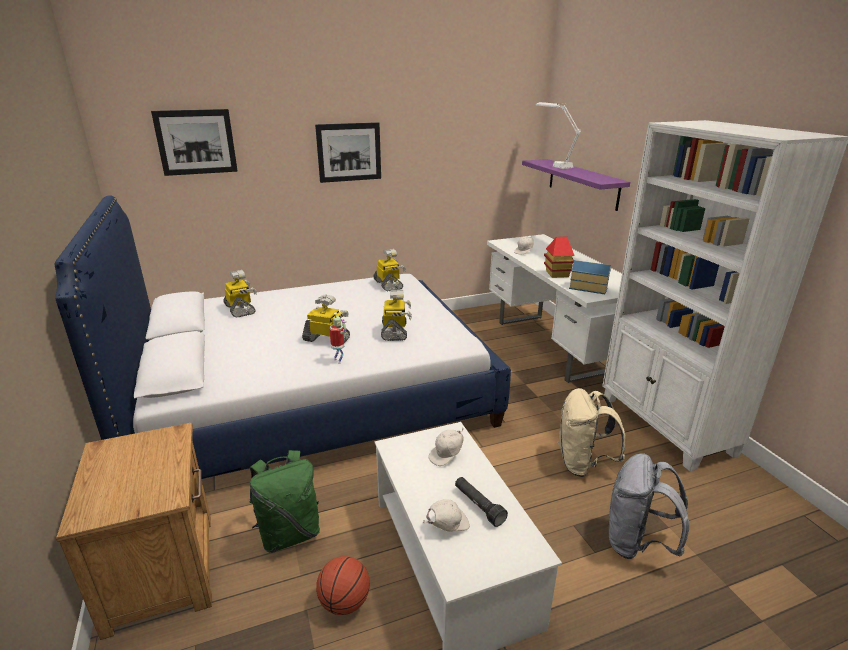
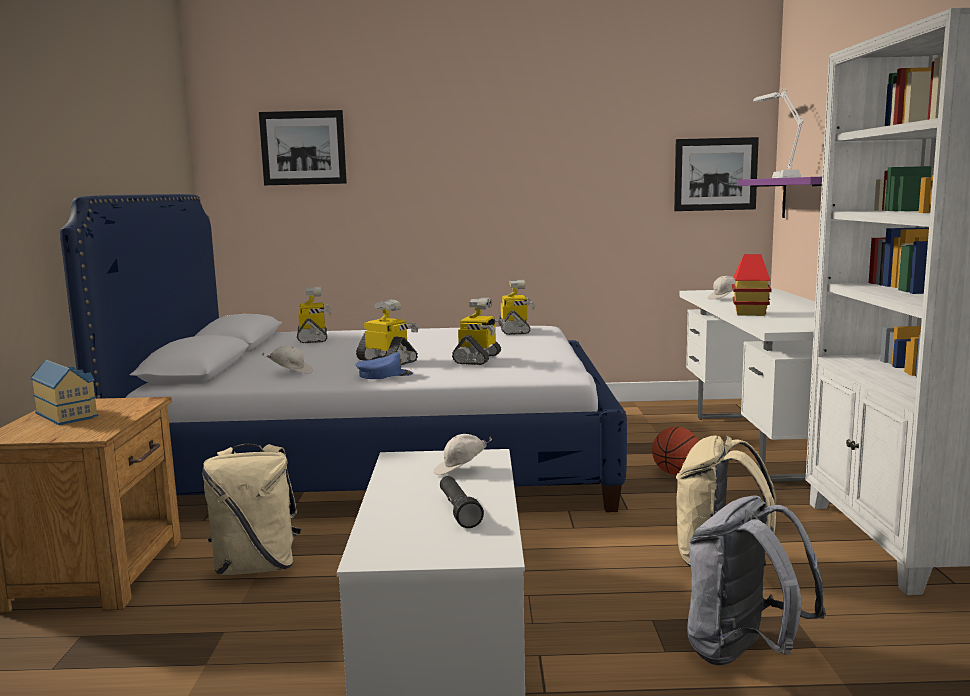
camera: 20 degrees right, 15 degrees down
green backpack [250,450,320,553] -> beige backpack [202,444,301,575]
picture [315,122,381,183] -> picture moved to [674,137,759,211]
basketball [316,556,370,615] -> basketball moved to [652,427,698,475]
toy robot [330,313,347,364] -> blue cap [355,352,413,379]
white cap [423,499,470,532] -> white cap moved to [262,346,313,374]
toy house [569,260,611,294] -> toy house moved to [30,360,98,425]

